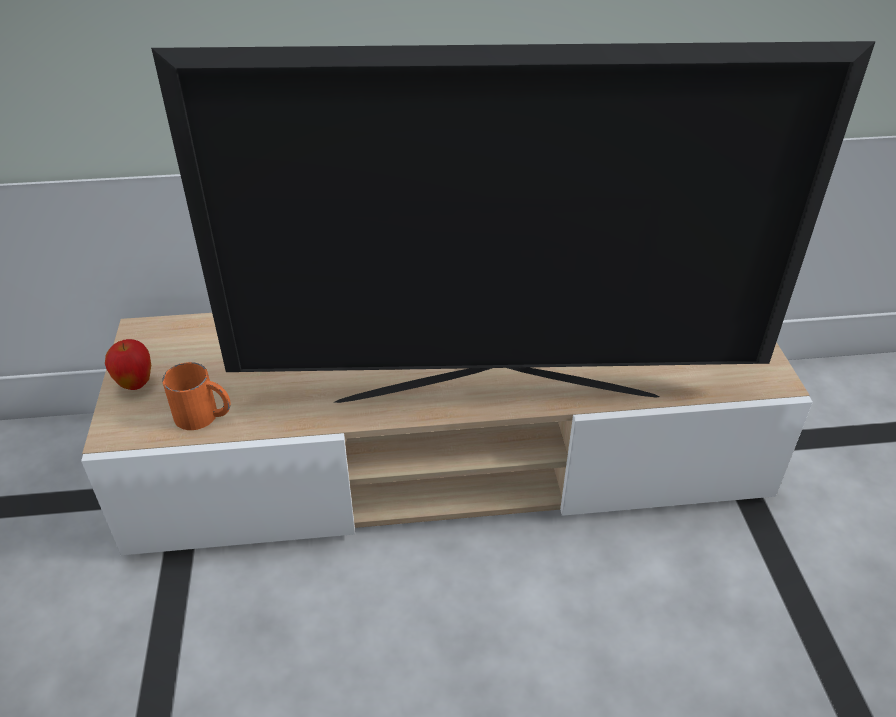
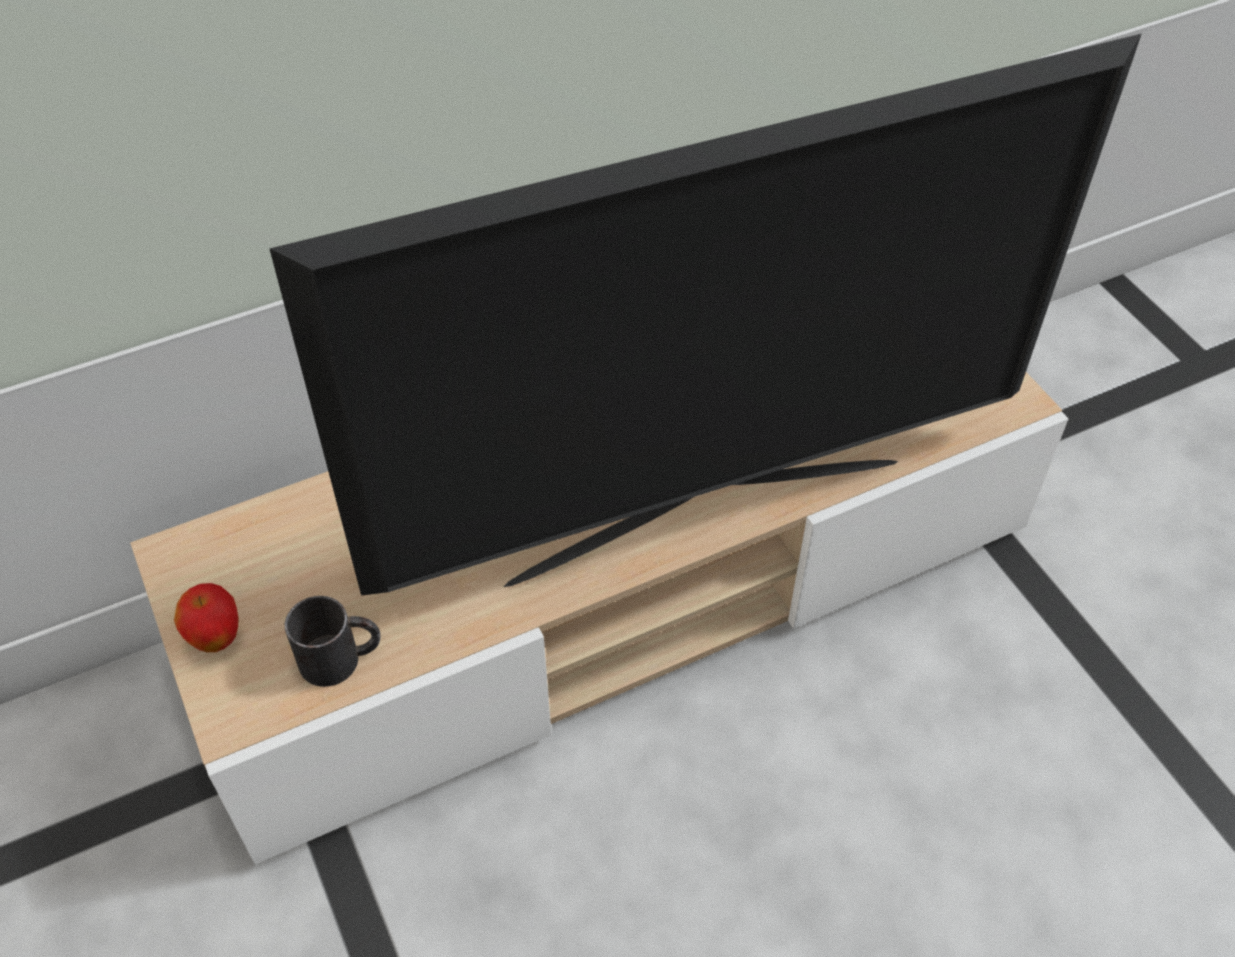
camera: 20 degrees left, 10 degrees up
orange mug [162,362,231,430] -> black mug [285,596,381,687]

